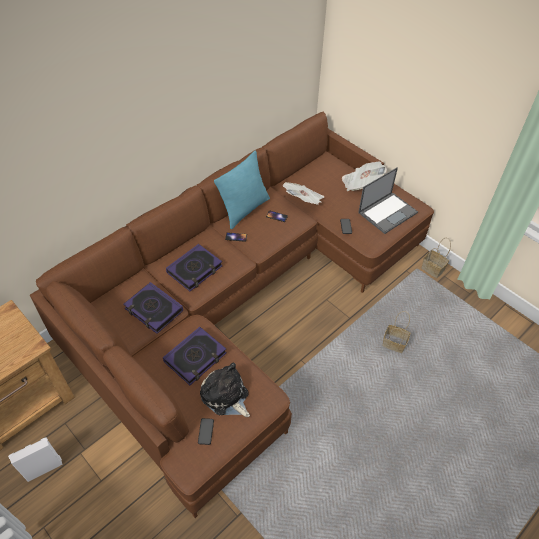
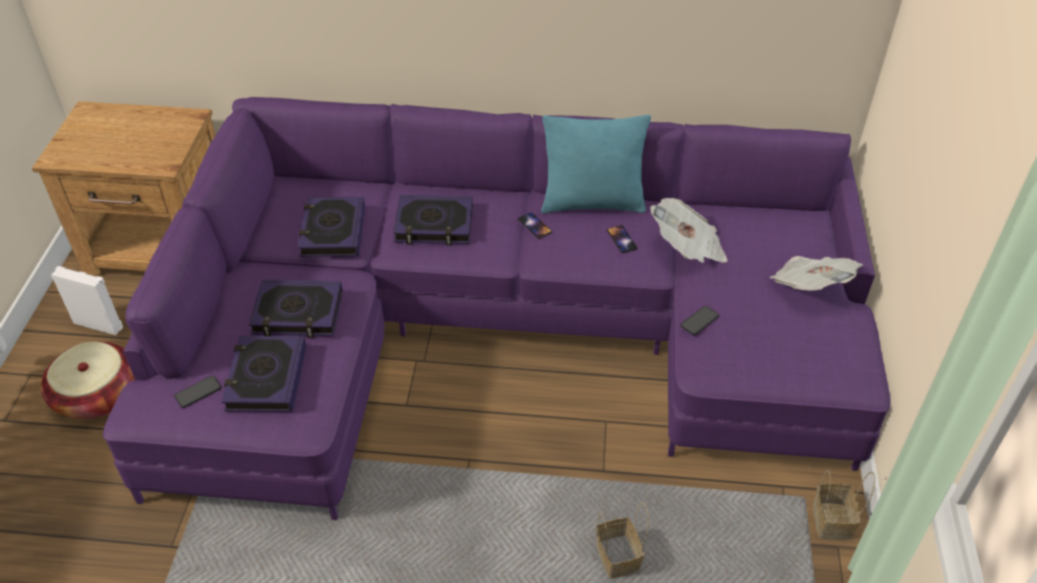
camera: 50 degrees right, 5 degrees down
brown sofa [30,111,434,518] -> purple sofa [103,97,890,520]
plush toy [200,363,250,417] -> book [222,336,306,412]
laptop [358,167,418,234] -> none
none -> basket [41,341,135,419]

